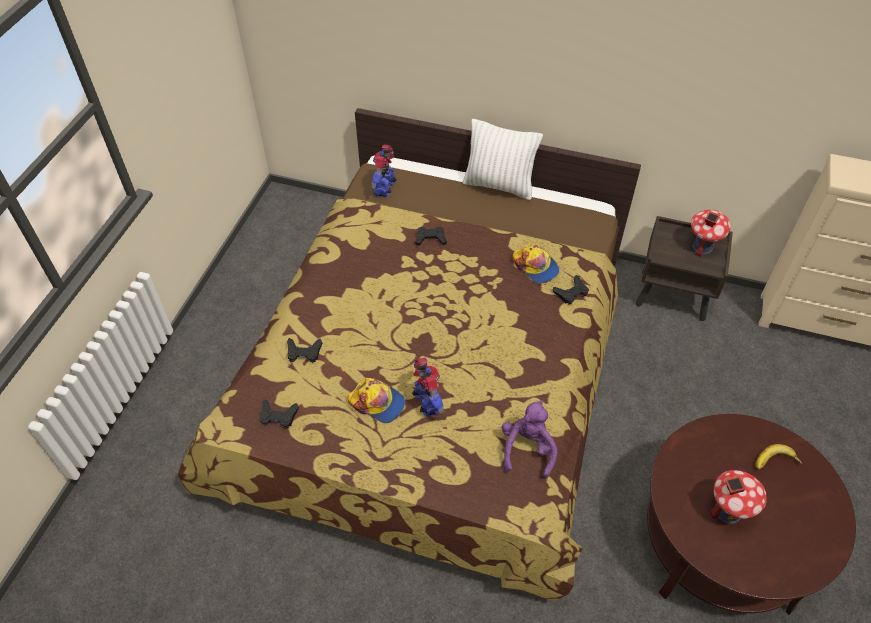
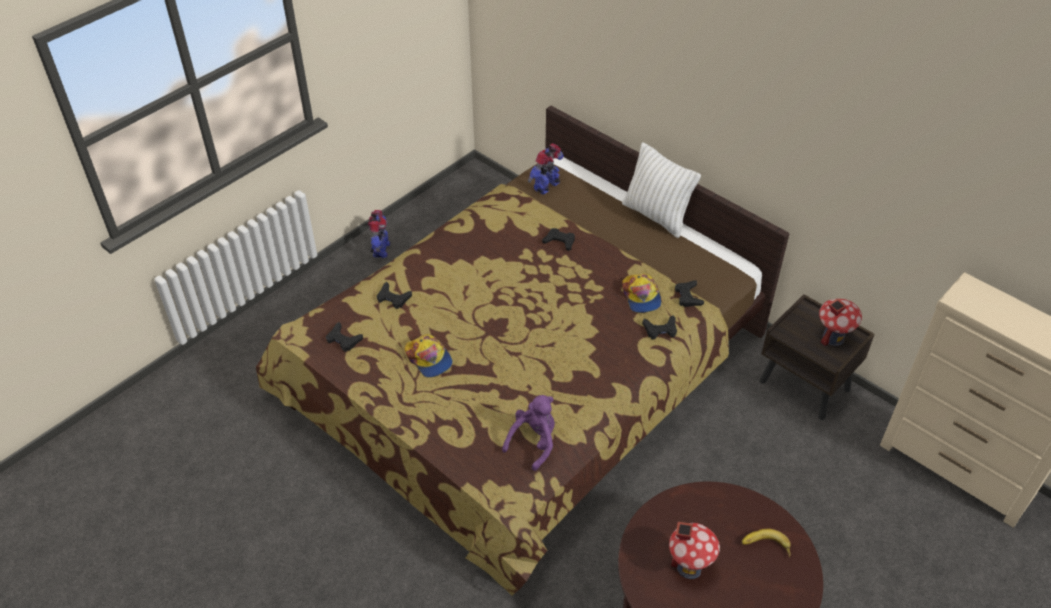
camera: 25 degrees right, 5 degrees down
toy robot [412,358,445,417] -> toy robot moved to [368,210,390,258]
none -> black game controller [675,280,704,307]

